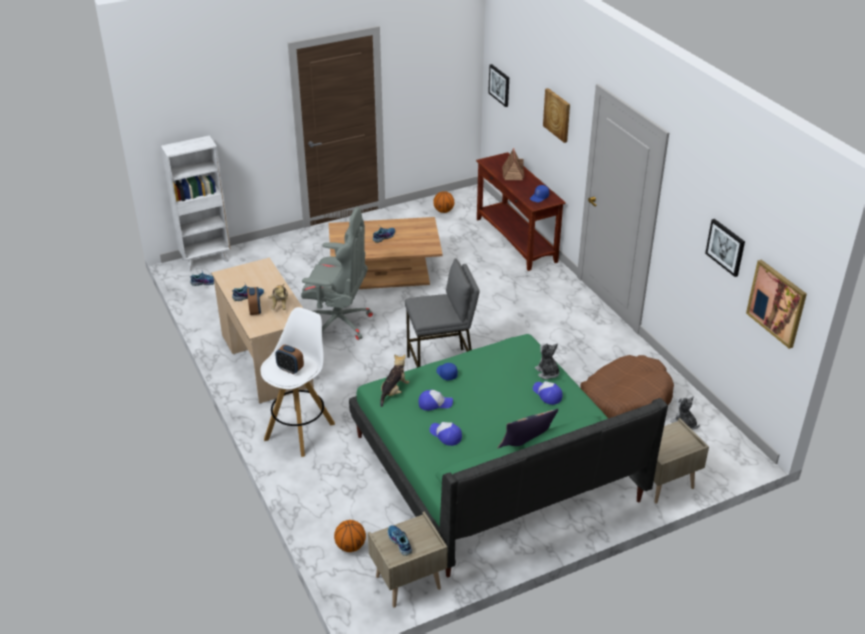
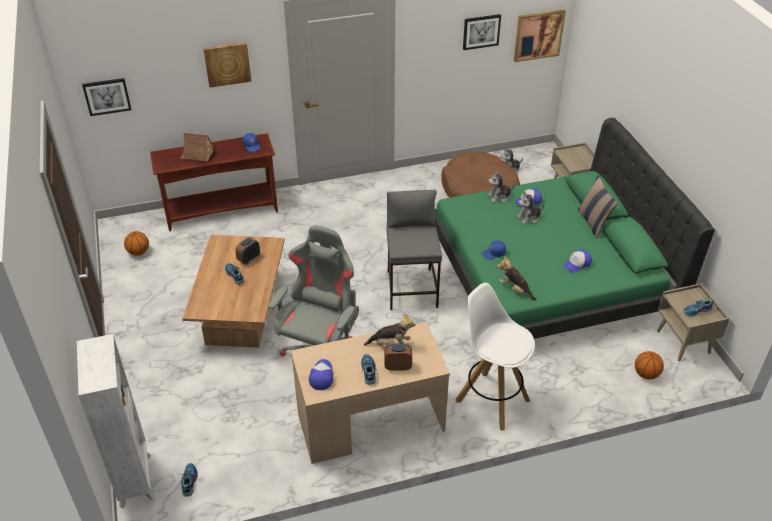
camera: 80 degrees left, 5 degrees up
alarm clock [275,345,304,374] -> alarm clock moved to [235,237,260,265]
cap [418,390,453,411] -> cap moved to [309,359,333,390]
none -> plush toy [516,191,545,224]

